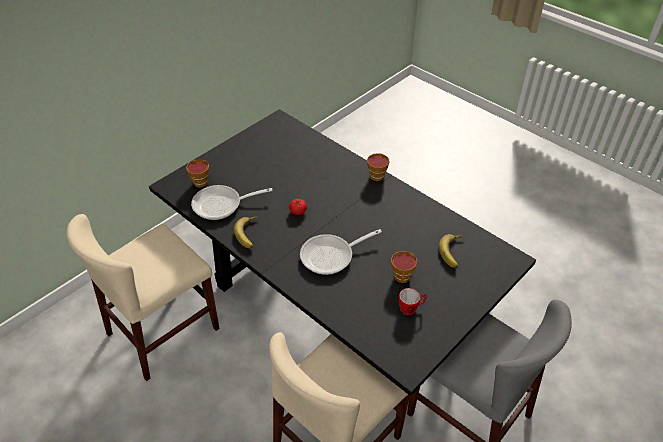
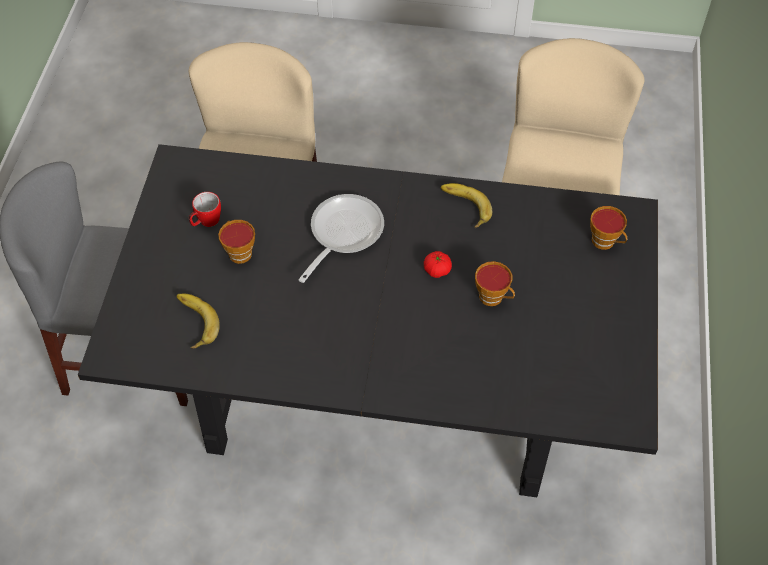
camera: 145 degrees right, 10 degrees up
frying pan [191,185,273,220] -> none
cup [367,153,389,181] -> cup moved to [475,261,515,306]

